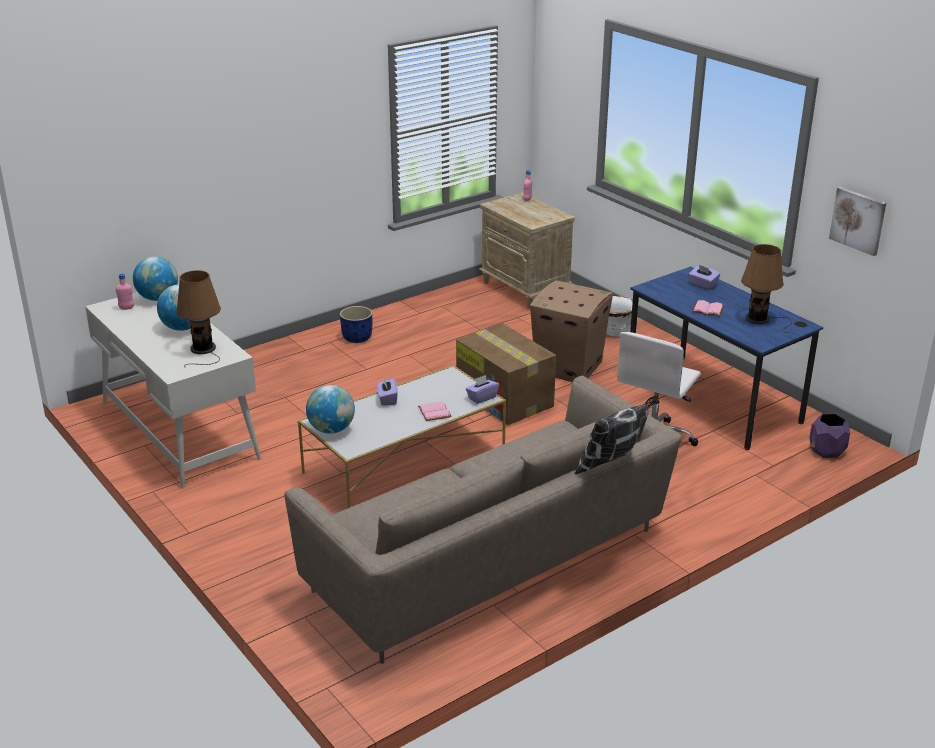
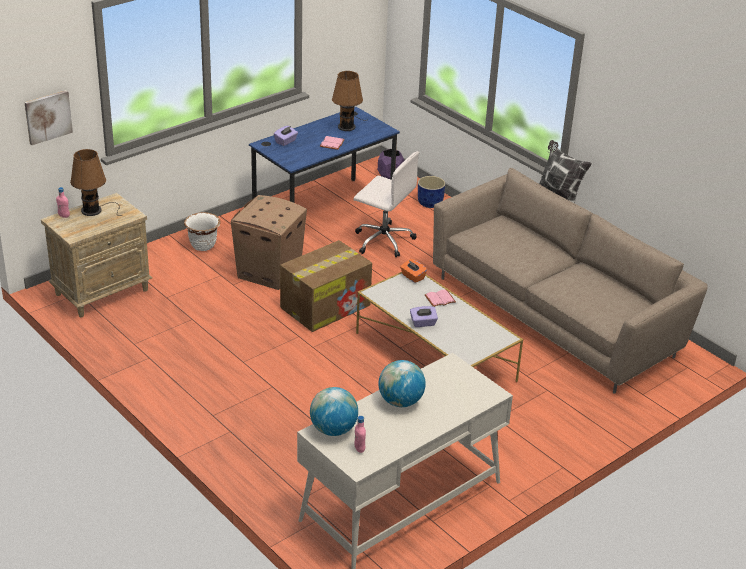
camera: 95 degrees left, 5 degrees up
brown table lamp [176,270,221,367] -> brown table lamp moved to [70,149,122,216]
globe [306,385,355,434] -> none
blue planter [340,306,372,343] -> blue planter moved to [418,176,445,208]
purple tissue box [466,375,499,404] -> orange tissue box [400,259,427,283]
picture [829,187,886,256] -> picture moved to [24,90,73,145]

